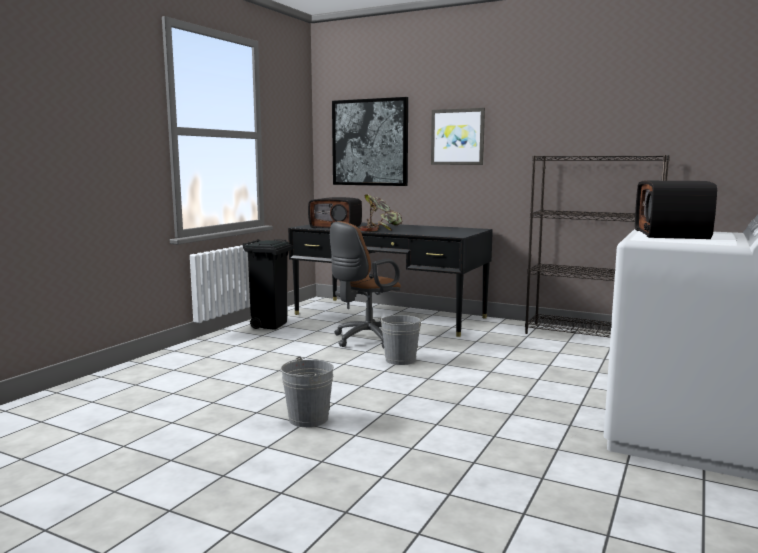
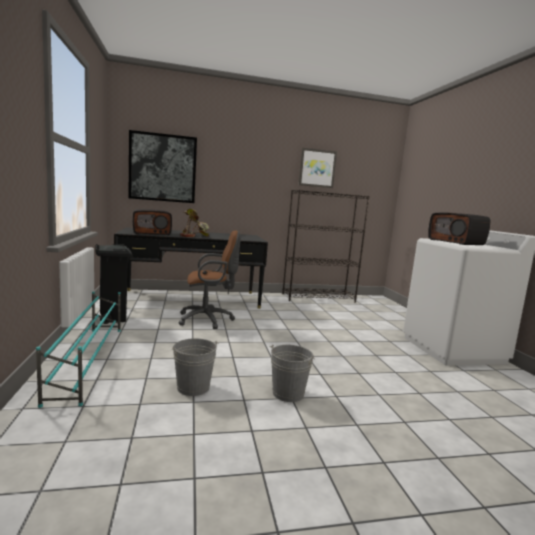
camera: 40 degrees left, 0 degrees up
brown office chair [330,221,401,348] -> brown office chair turned 105 degrees counterclockwise [178,230,241,329]
grey bucket [378,315,424,365] -> grey bucket moved to [172,338,219,396]
picture [431,108,485,165] -> picture moved to [299,148,337,188]
none -> turquoise shoe rack [36,292,121,408]

